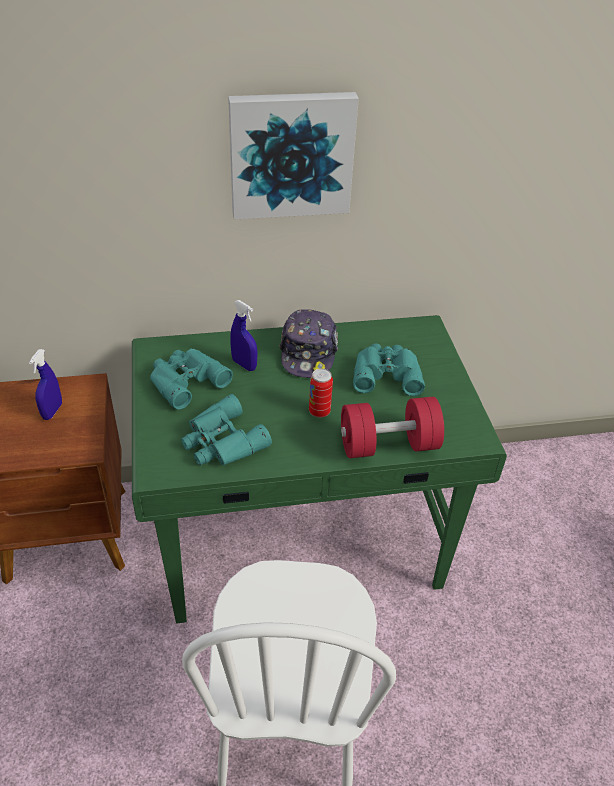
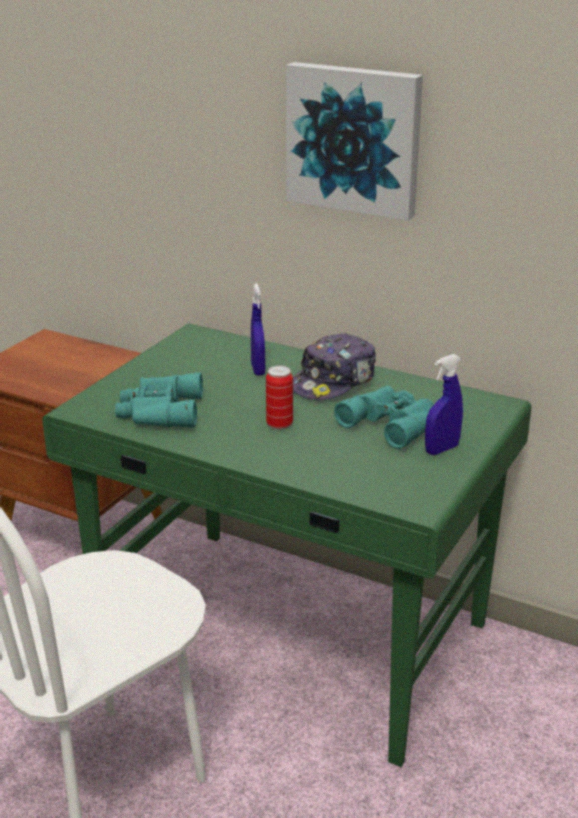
camera: 40 degrees right, 15 degrees down
blue spray bottle [29,349,62,420] -> blue spray bottle moved to [425,354,463,455]
turquoise binoculars [150,349,233,410] -> none
red dumbbell [341,397,444,458] -> none

